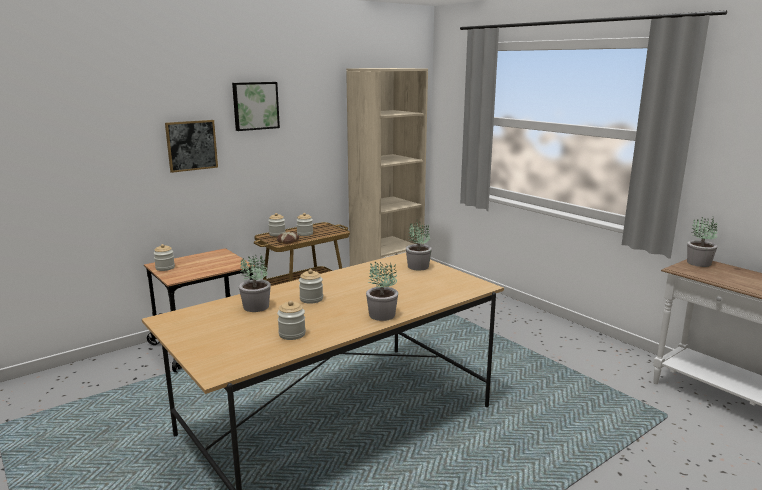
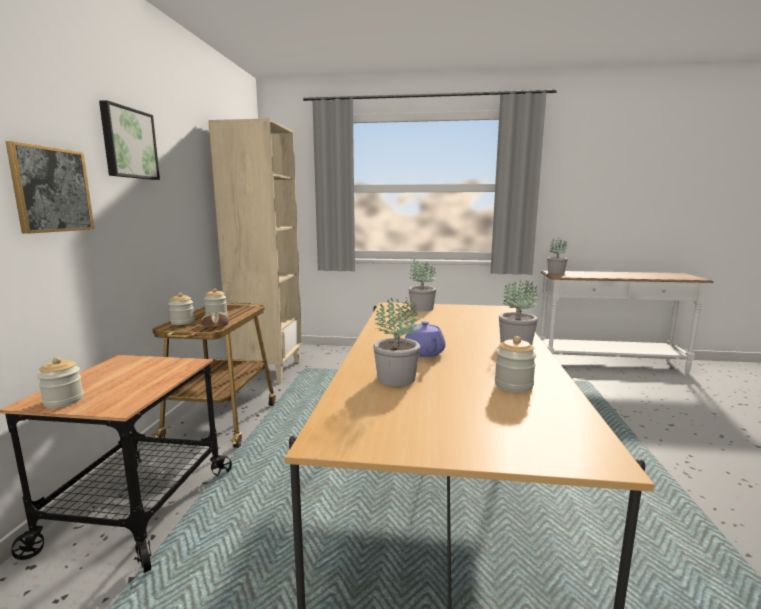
camera: 45 degrees left, 5 degrees down
jar [299,269,323,304] -> purple teapot [405,321,445,357]

